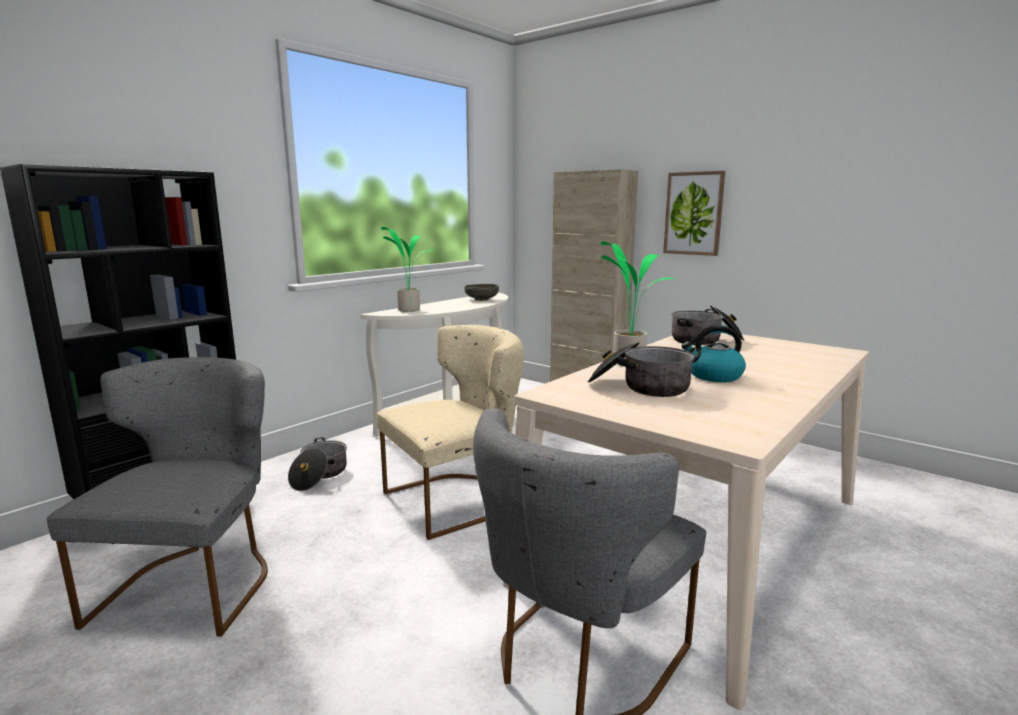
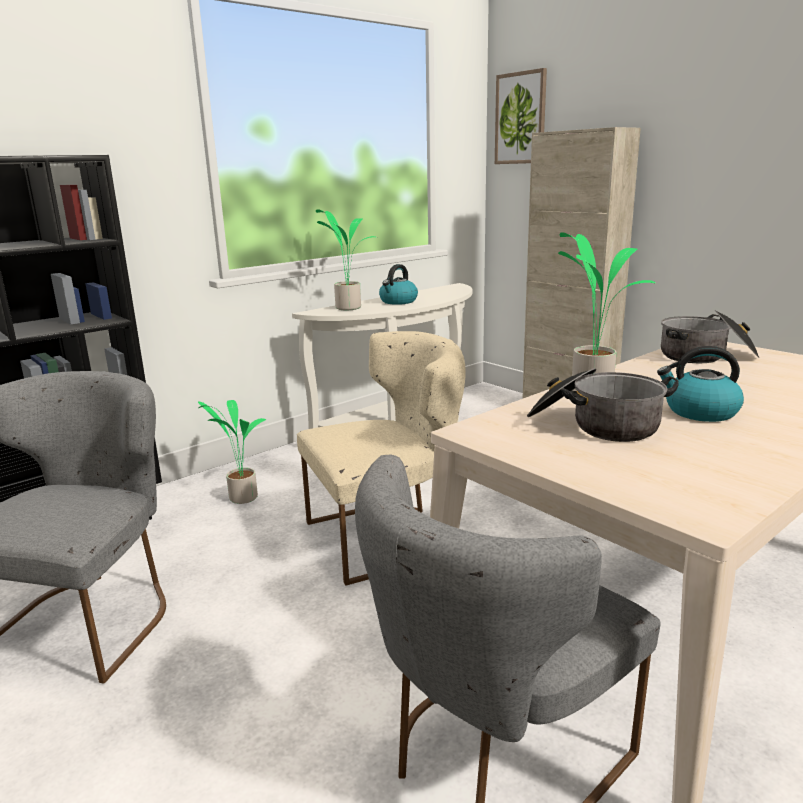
camera: 10 degrees right, 5 degrees up
cooking pot [288,437,347,491] -> potted plant [198,400,267,504]
grey bowl [465,284,499,301] -> none
picture [663,171,725,256] -> picture moved to [495,68,547,164]
none -> kettle [379,264,418,305]

